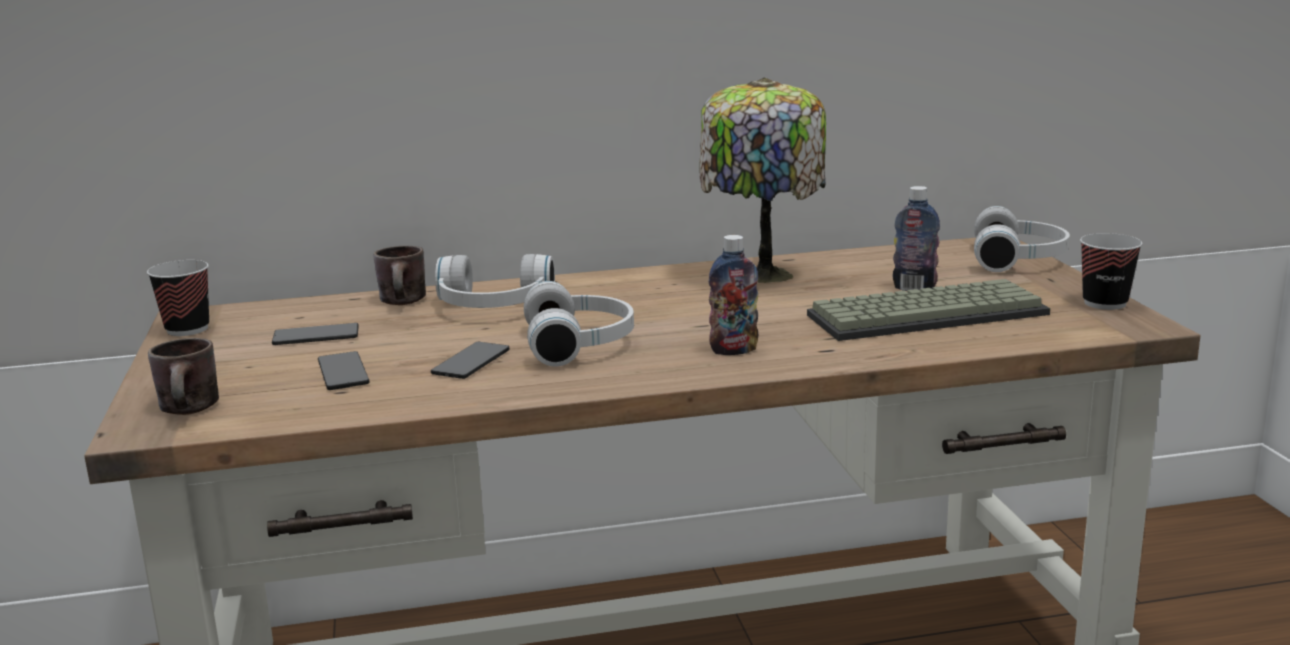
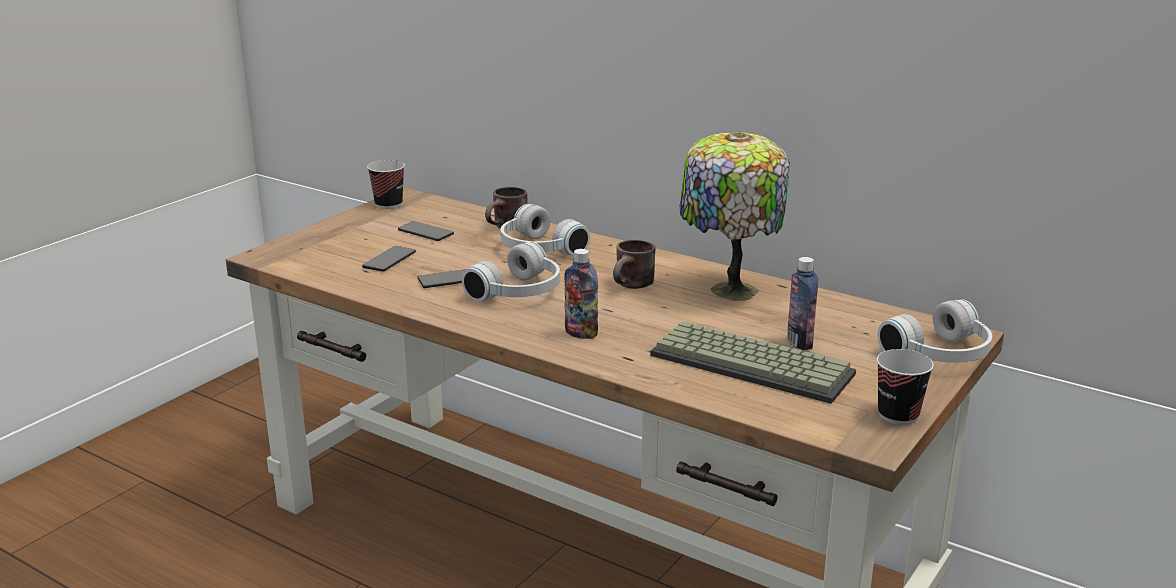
camera: 45 degrees right, 5 degrees up
brown mug [148,338,219,415] -> brown mug moved to [613,240,656,289]

